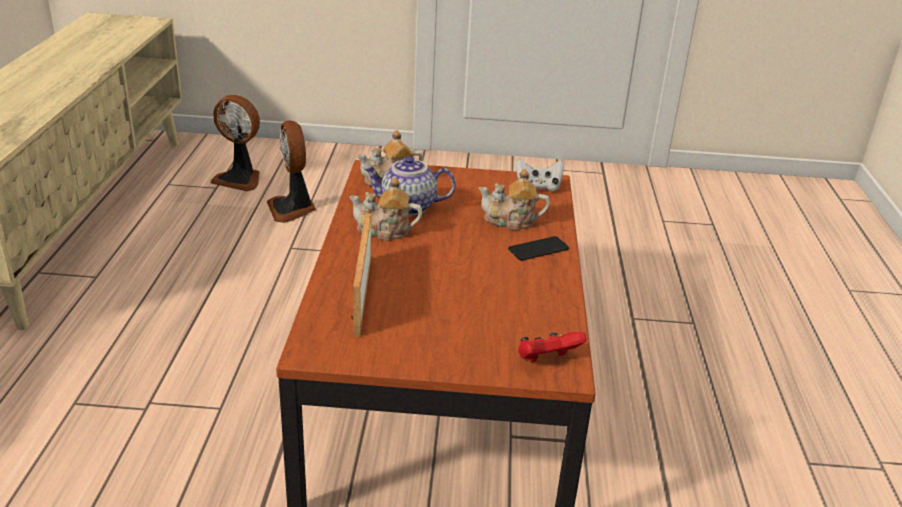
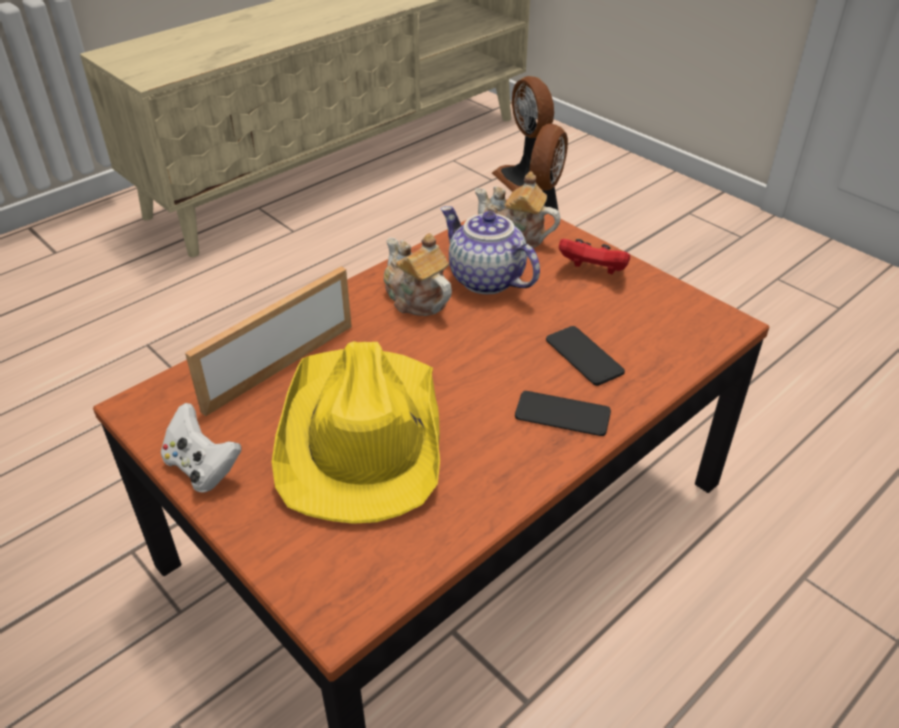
camera: 45 degrees right, 10 degrees up
teapot [479,169,550,231] -> phone [546,326,625,386]
white game controller [516,158,564,191] -> white game controller moved to [161,403,242,493]
red game controller [518,332,586,362] -> red game controller moved to [559,239,630,274]
none -> yellow hat [272,341,440,524]

